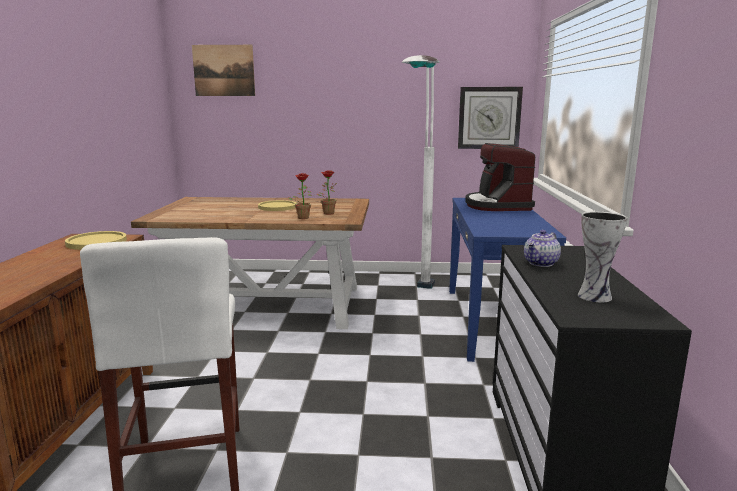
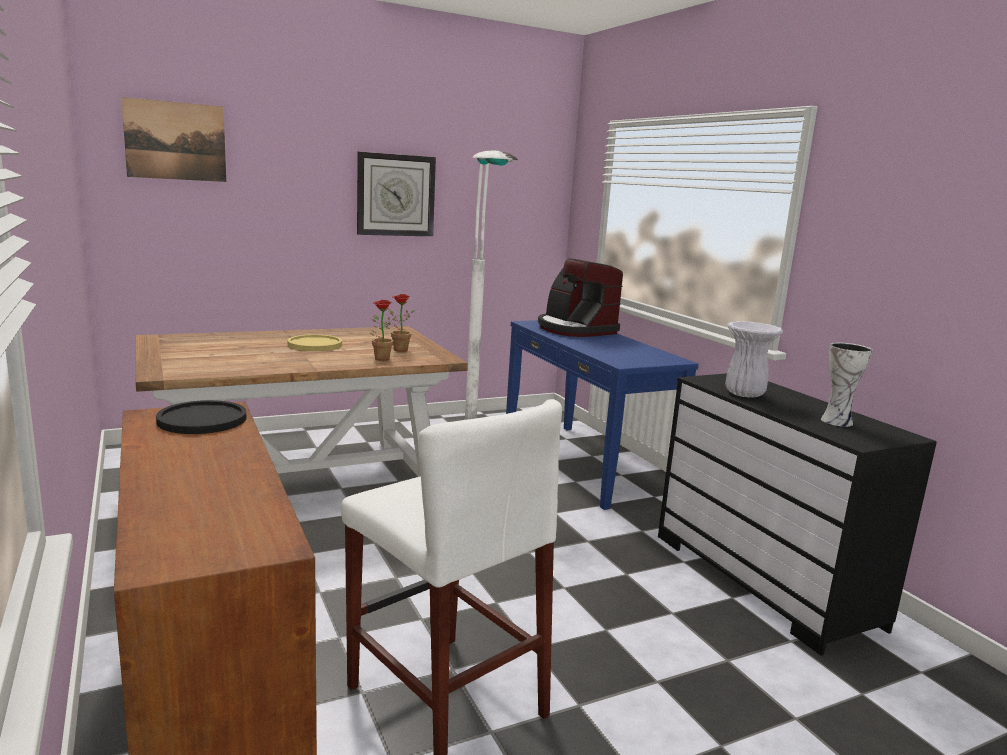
camera: 30 degrees left, 0 degrees up
yellow plate [65,231,127,250] -> black plate [156,400,247,434]
wall clock [458,87,523,149] -> wall clock moved to [357,152,436,237]
teapot [524,230,561,267] -> white vase [725,321,783,398]

